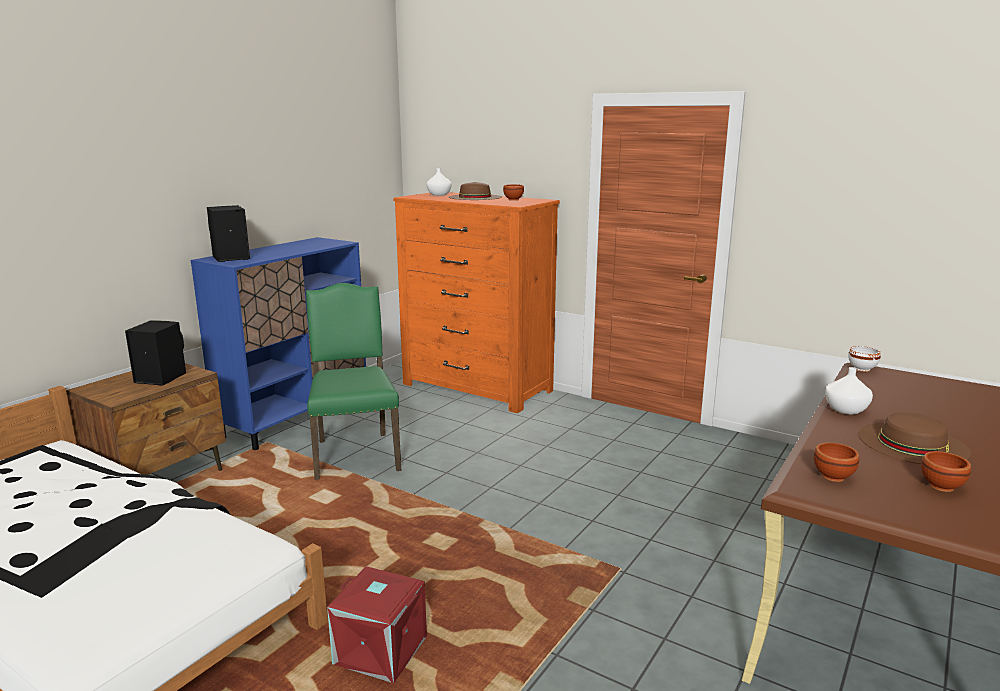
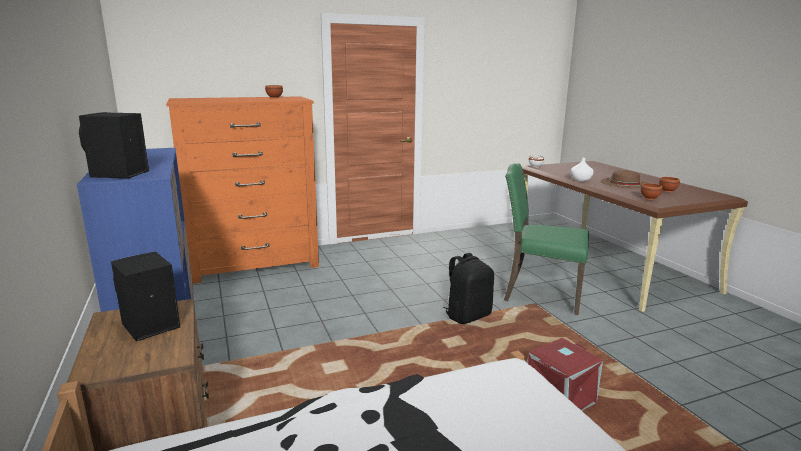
camera: 55 degrees left, 0 degrees up
green chair [306,283,401,480] -> green chair moved to [504,163,589,315]
white vase [427,168,452,196] -> none
brown hat [449,182,502,200] -> none
none -> black backpack [443,253,494,324]

